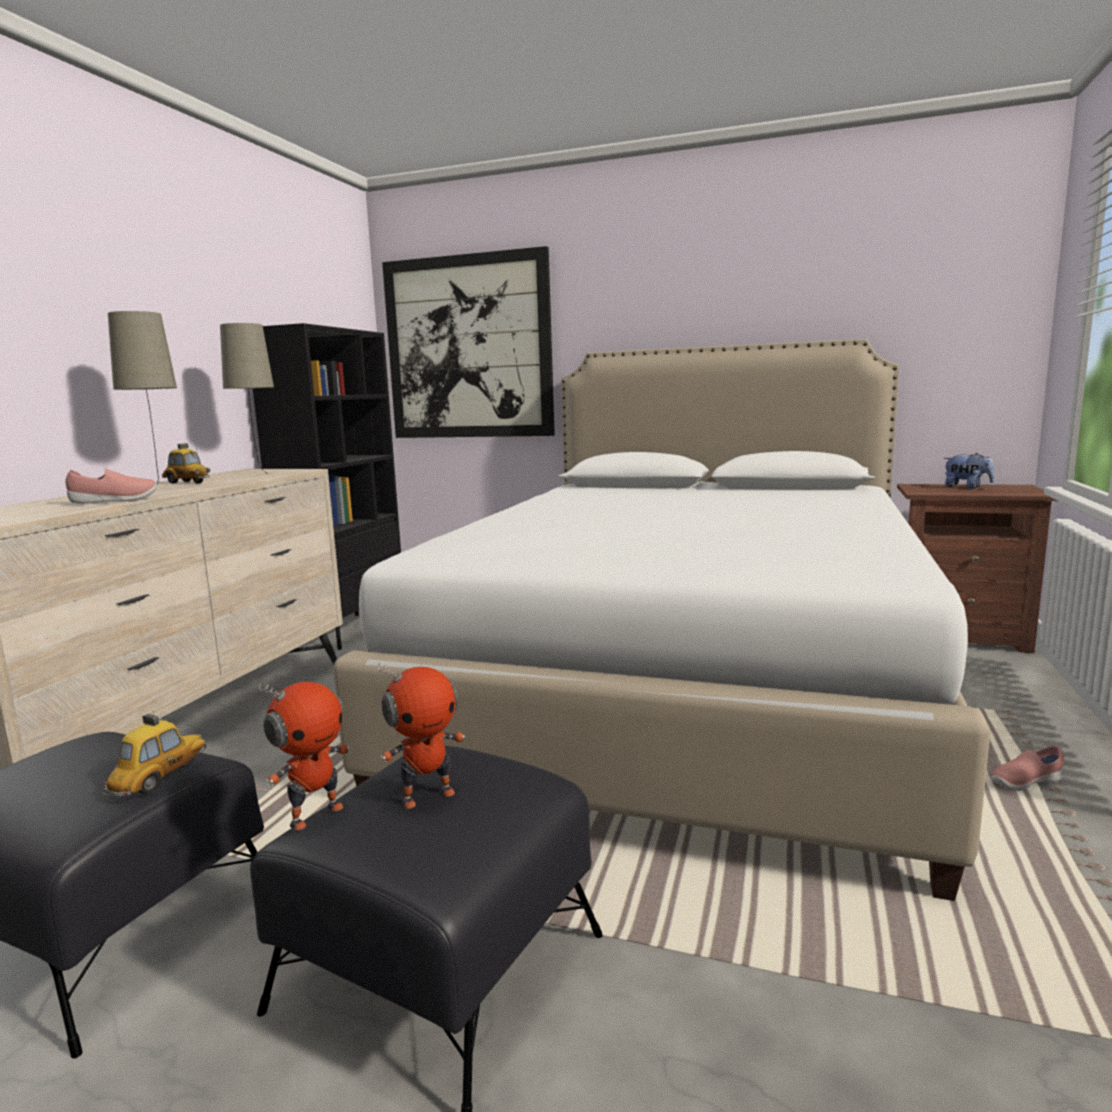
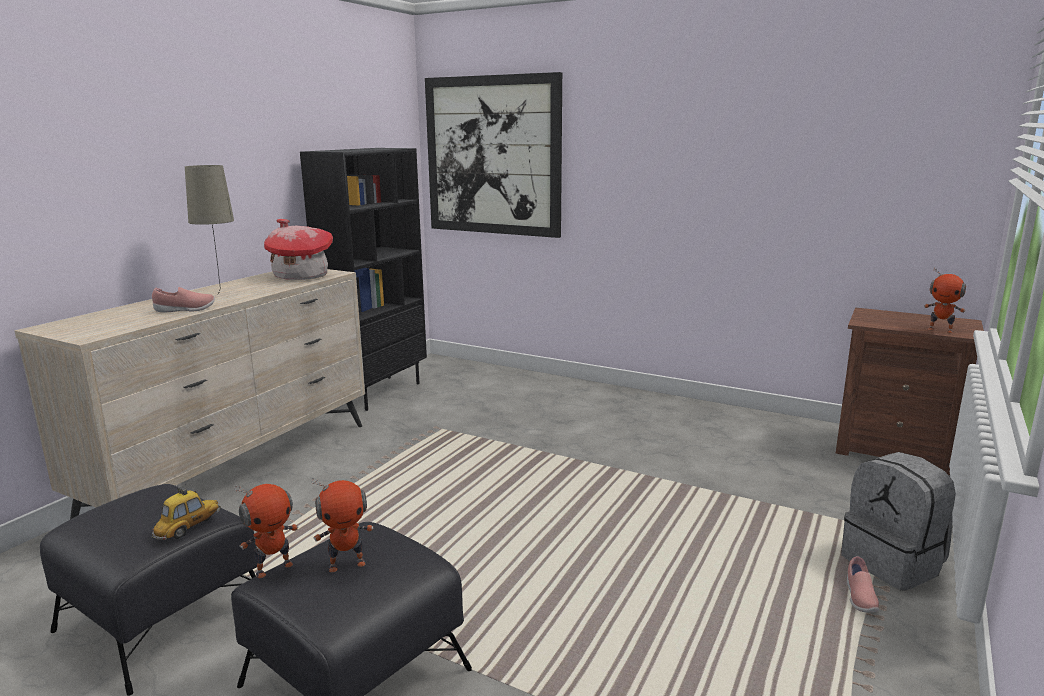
camera: 10 degrees right, 5 degrees up
toy car [162,443,211,484] -> none
beige table lamp [220,323,274,474] -> toy house [264,219,333,280]
white bed [333,339,990,901] -> none
plush toy [944,453,994,489] -> none
pink shoe [991,745,1065,791] -> pink shoe turned 75 degrees counterclockwise [847,556,879,612]
none -> grey backpack [841,452,956,591]
none -> toy robot [924,268,966,333]

